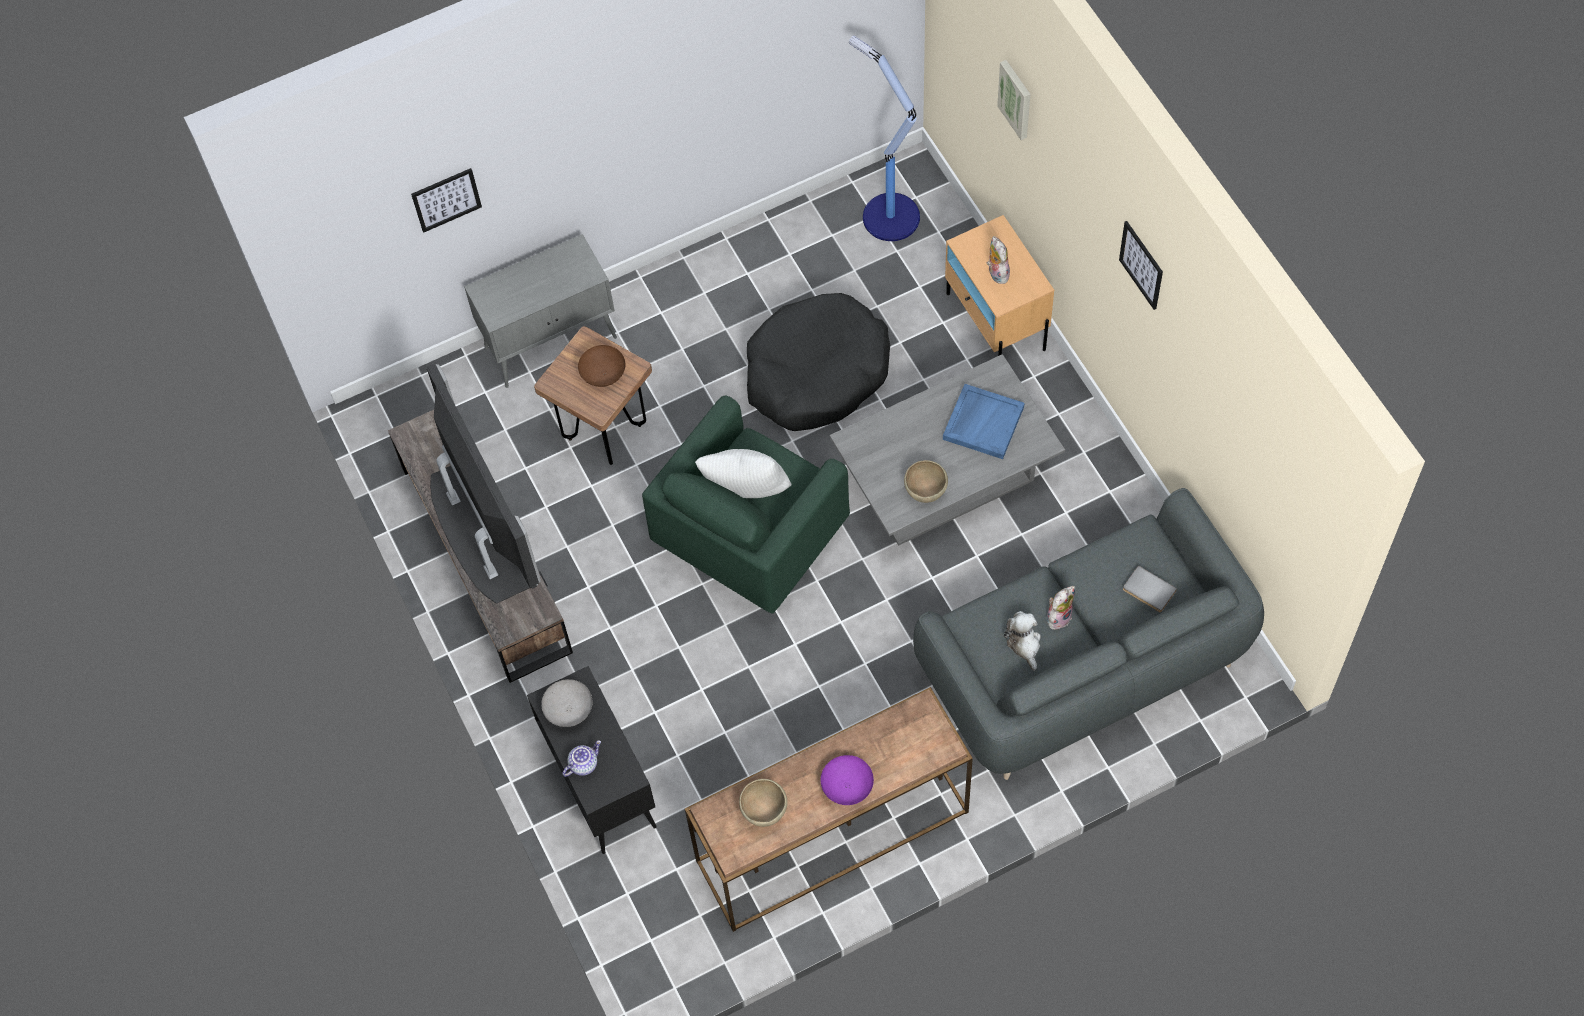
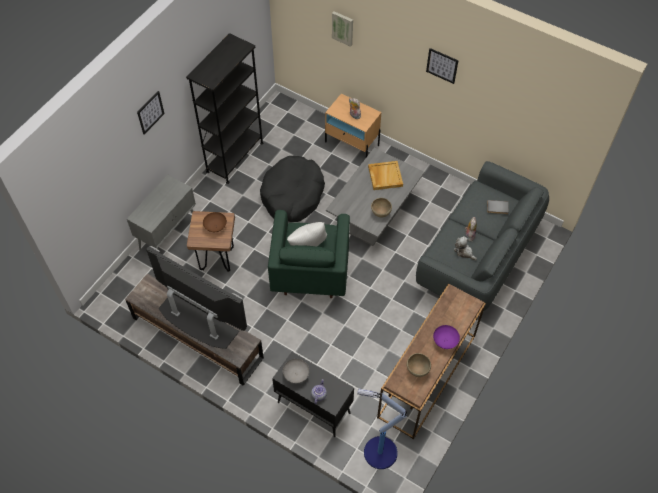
camera: 35 degrees left, 5 degrees down
picture [411,168,482,233] -> picture moved to [137,91,165,134]
floor lamp [849,35,920,241] -> floor lamp moved to [358,388,407,469]
blue tray [943,384,1025,459] -> beige tray [368,161,403,190]
none -> black bookcase [186,33,264,184]

